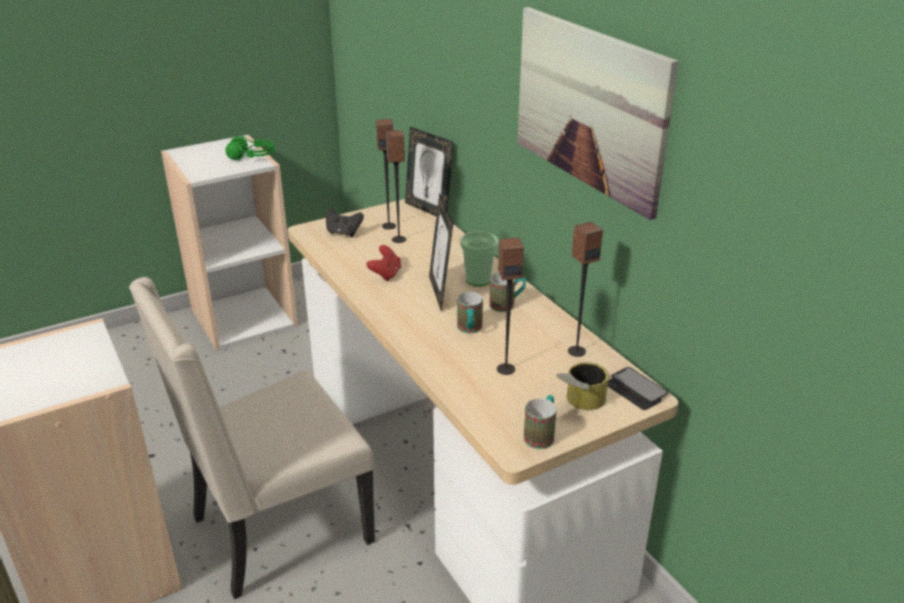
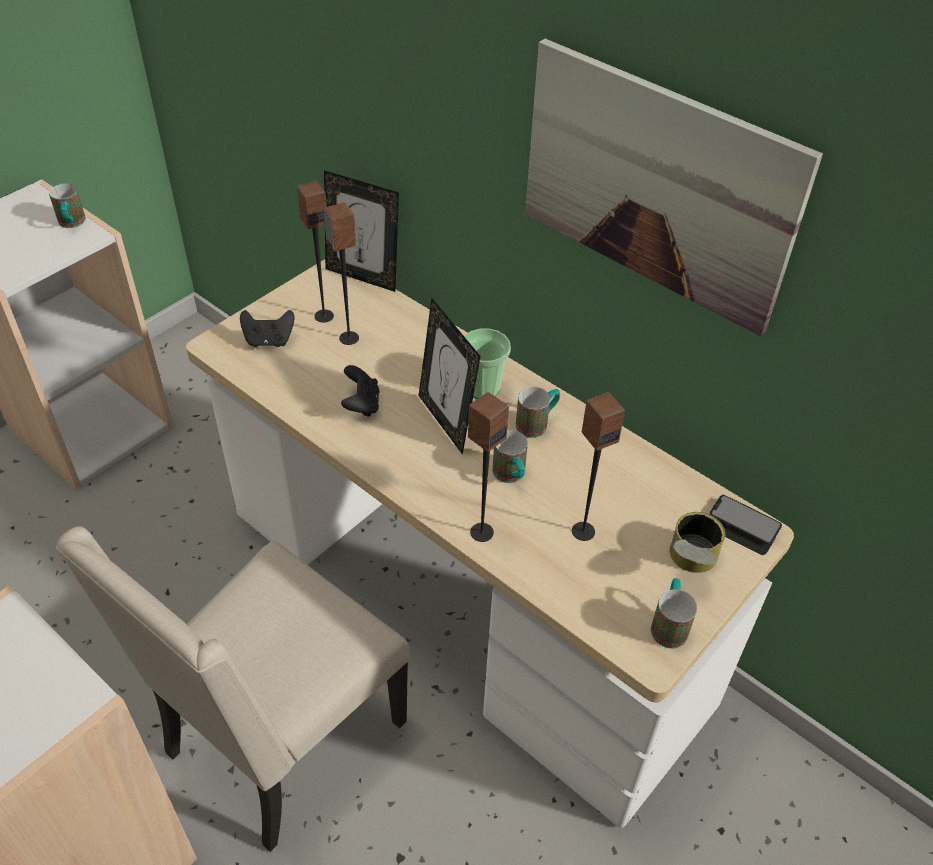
camera: 20 degrees left, 15 degrees up
green headphones [225,136,275,161] -> mug [49,183,86,228]
red game controller [367,245,401,281] -> black game controller [341,365,379,417]
speaker [568,222,603,357] -> speaker moved to [468,392,509,542]

